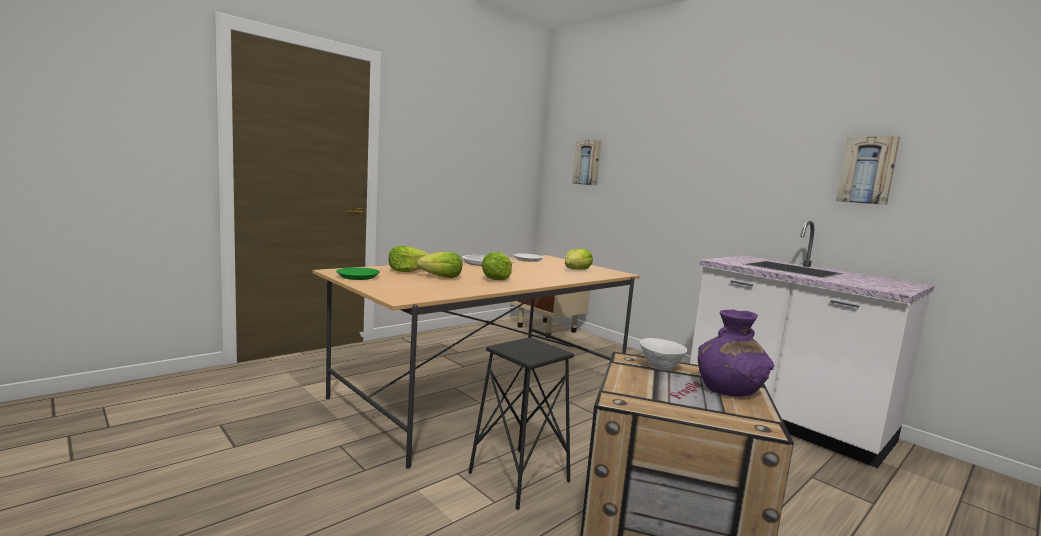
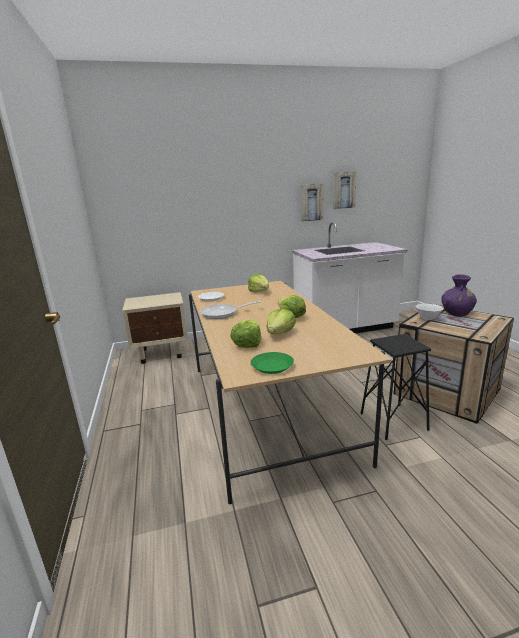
camera: 60 degrees left, 10 degrees up
picture [572,140,601,186] -> picture moved to [300,184,323,222]

